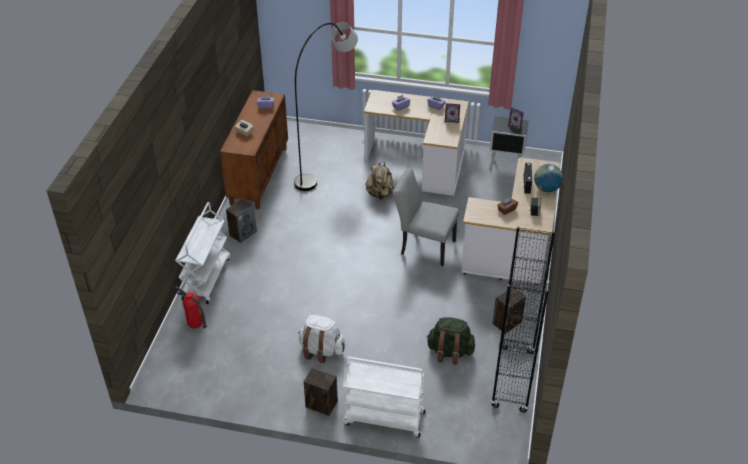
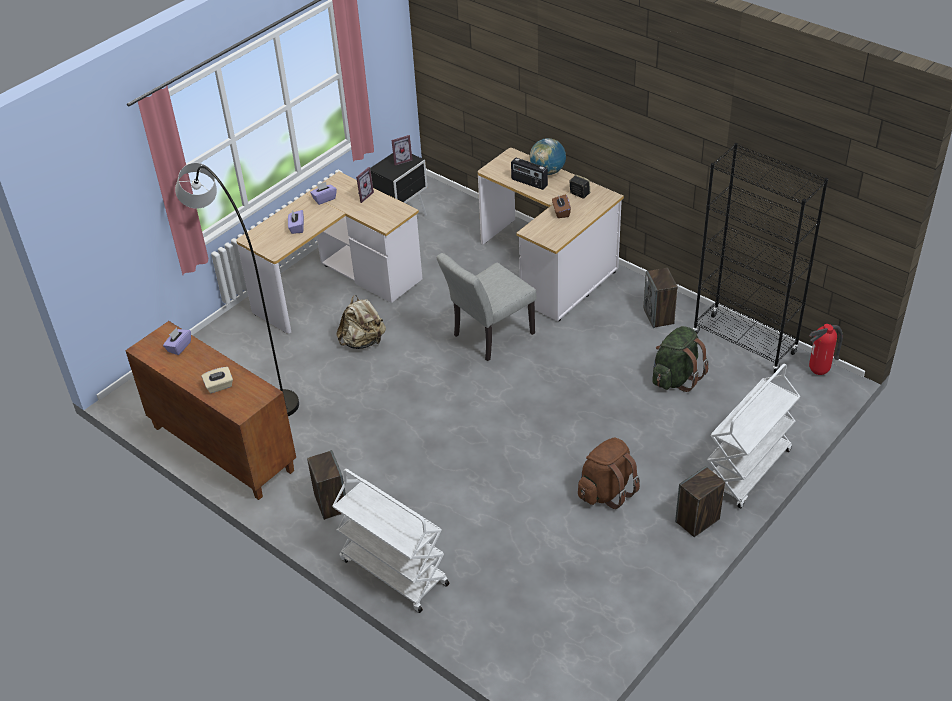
camera: 60 degrees left, 0 degrees up
fire extinguisher [175,286,207,329] -> fire extinguisher moved to [809,324,843,375]
white backpack [298,315,345,363] -> brown backpack [578,437,640,509]

